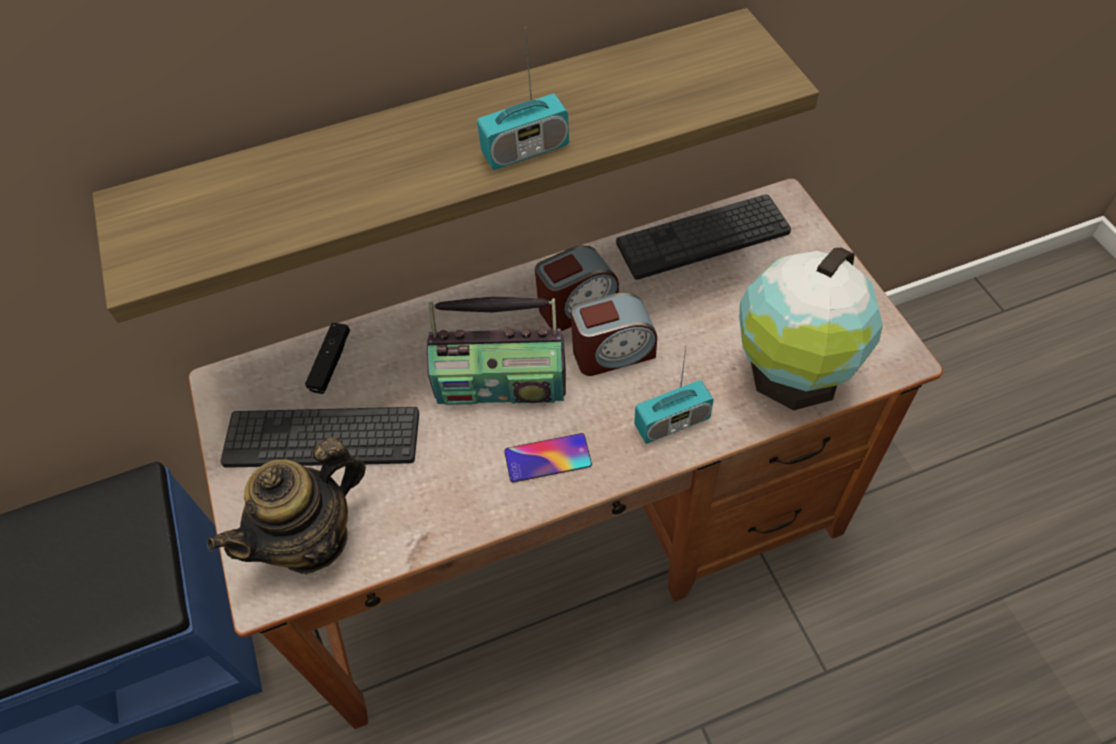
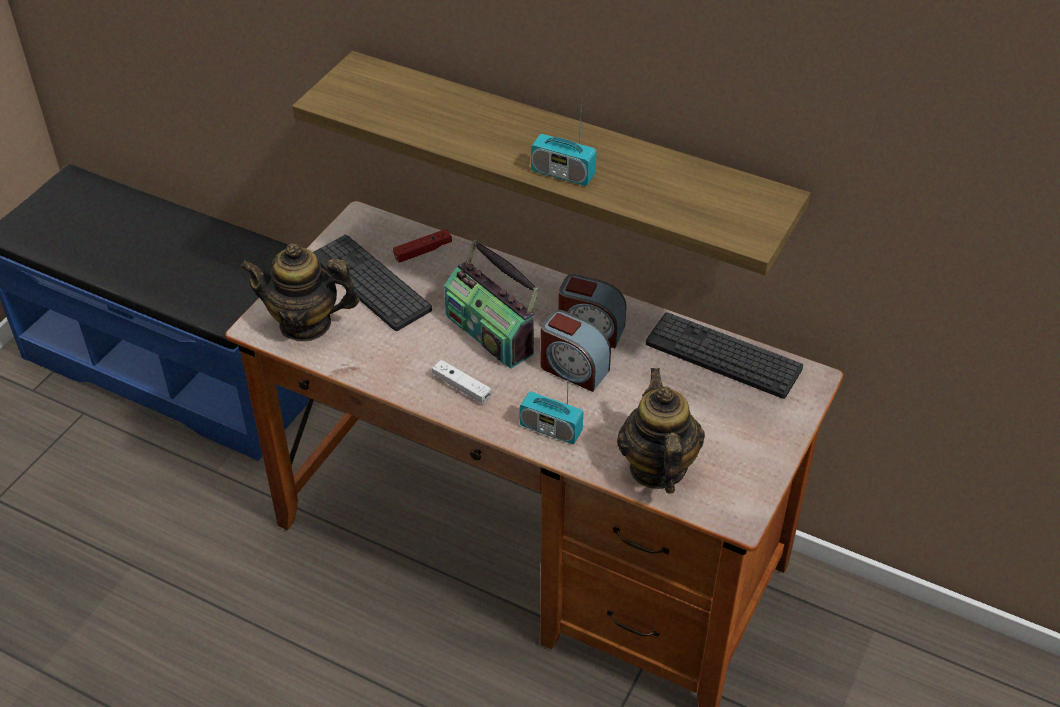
camera: 45 degrees right, 10 degrees down
black game controller [305,323,350,394] -> red game controller [393,229,452,263]
phone [504,433,592,483] -> white game controller [432,360,491,404]
globe [739,248,883,411] -> teapot [617,368,705,494]

